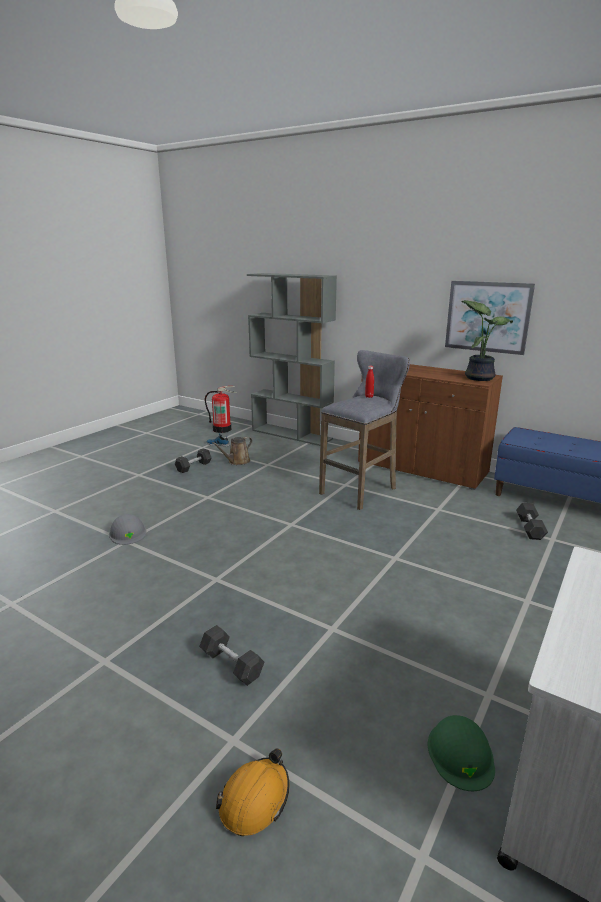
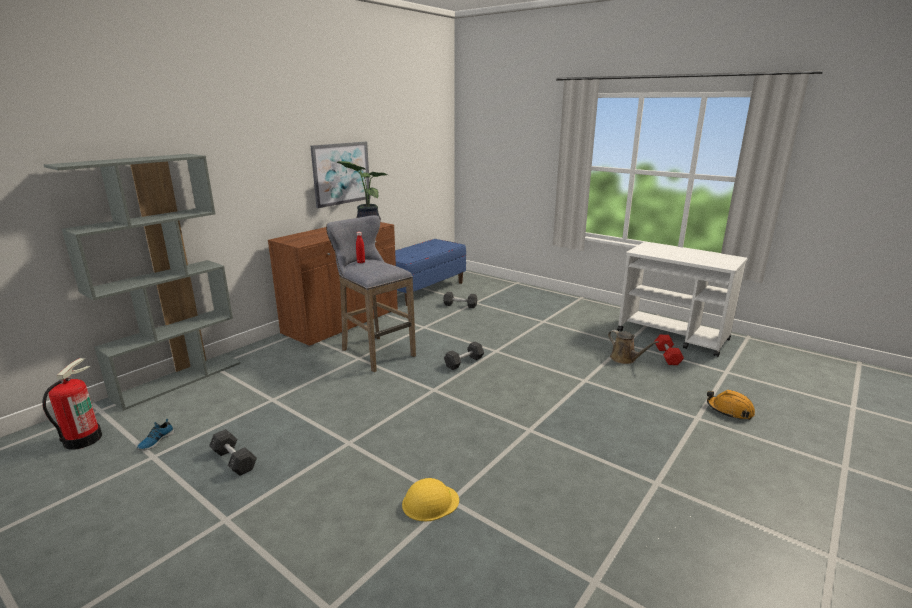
camera: 85 degrees left, 0 degrees up
grey hard hat [109,514,146,545] -> yellow hard hat [402,478,459,521]
grey dumbbell [199,625,264,686] -> grey dumbbell moved to [444,342,484,370]
brown watering can [212,437,252,465] -> brown watering can moved to [608,330,659,364]
green hard hat [428,715,495,791] -> red dumbbell [654,335,684,365]

